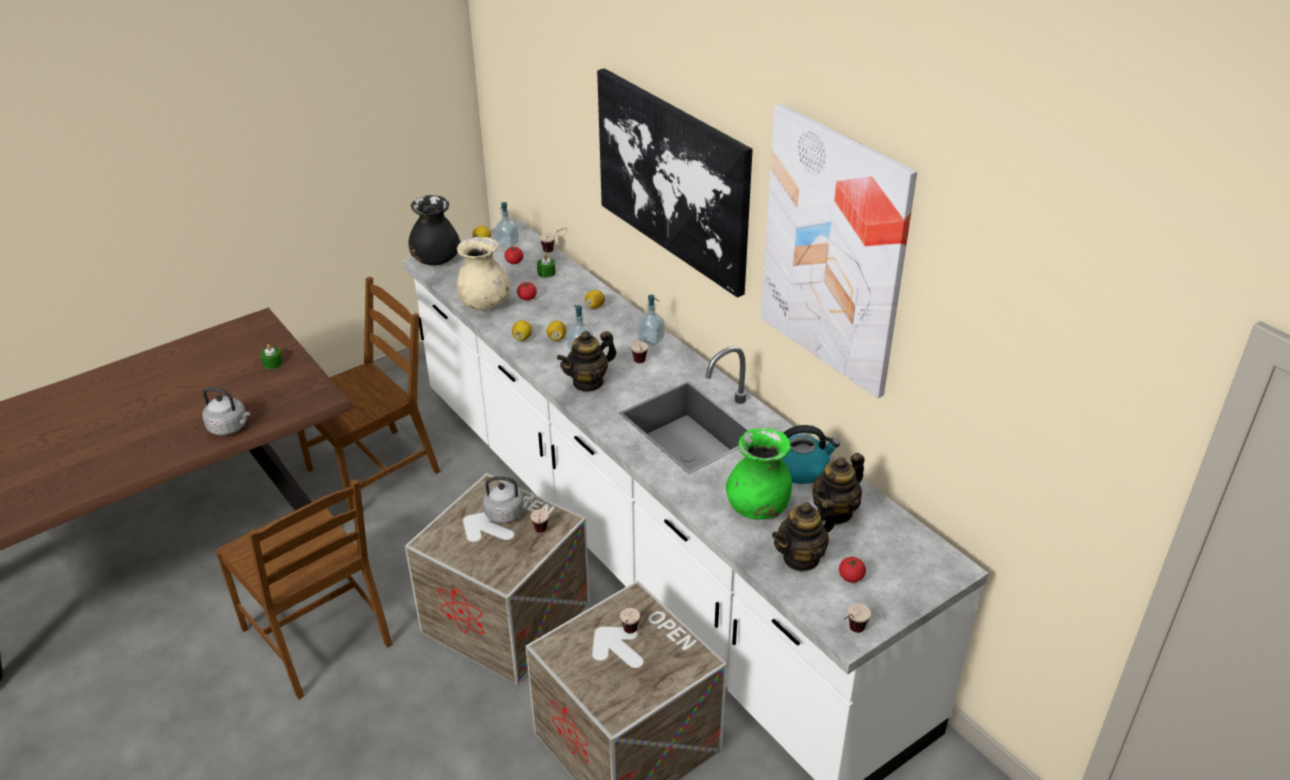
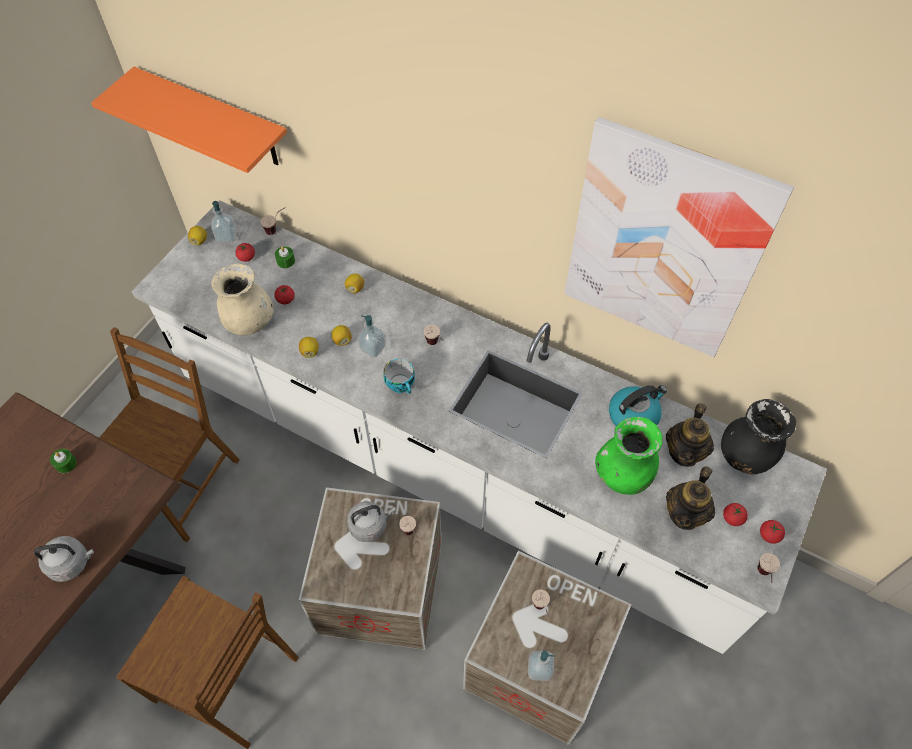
camera: 25 degrees left, 20 degrees up
black vase [408,195,460,266] -> black vase moved to [721,399,796,475]
teapot [557,331,616,392] -> cup [383,359,415,394]
picture [597,68,753,298] -> none
soap dispenser [638,295,665,346] -> soap dispenser moved to [528,651,555,681]
none -> orange shelf [91,67,287,173]
none -> tomato [760,520,785,544]

